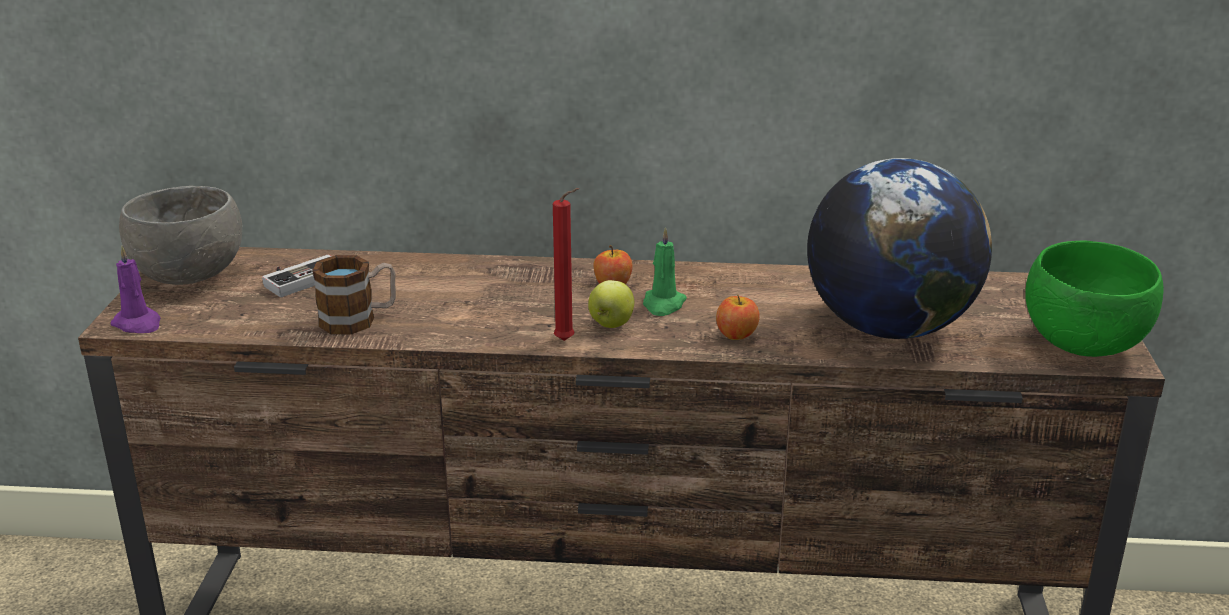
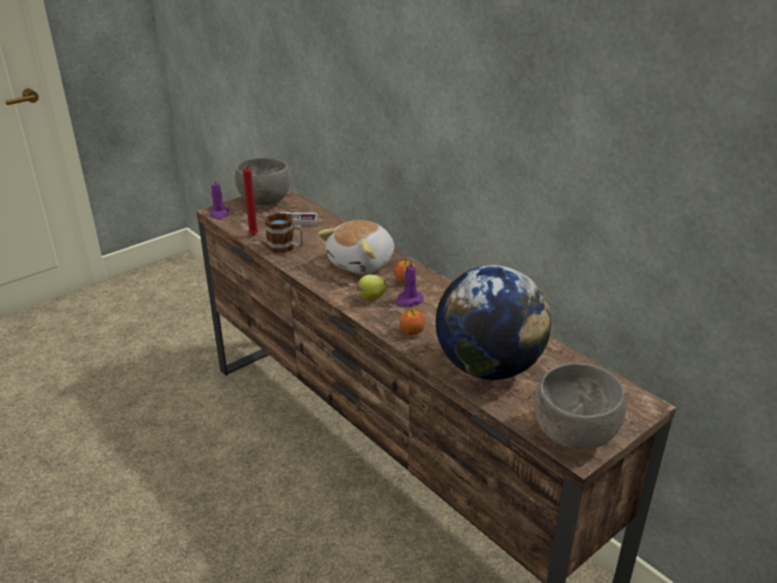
camera: 45 degrees right, 5 degrees up
red candle [553,188,579,341] -> red candle moved to [243,165,258,235]
green candle [643,227,687,316] -> purple candle [396,259,424,306]
green bowl [1025,241,1164,357] -> grey bowl [534,363,626,450]
none -> plush toy [318,220,394,274]

